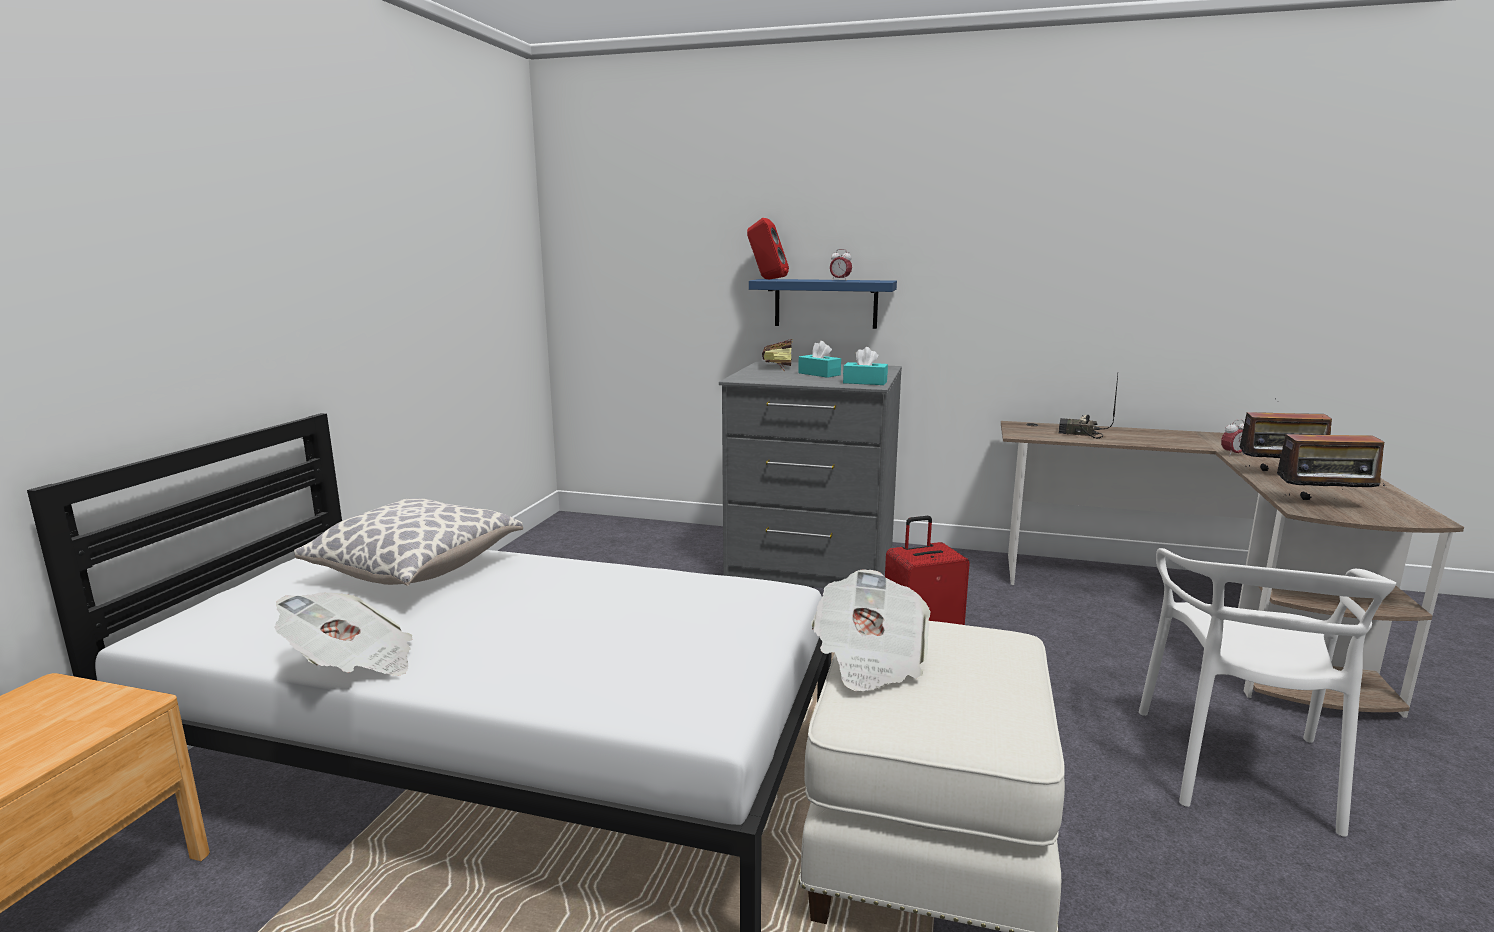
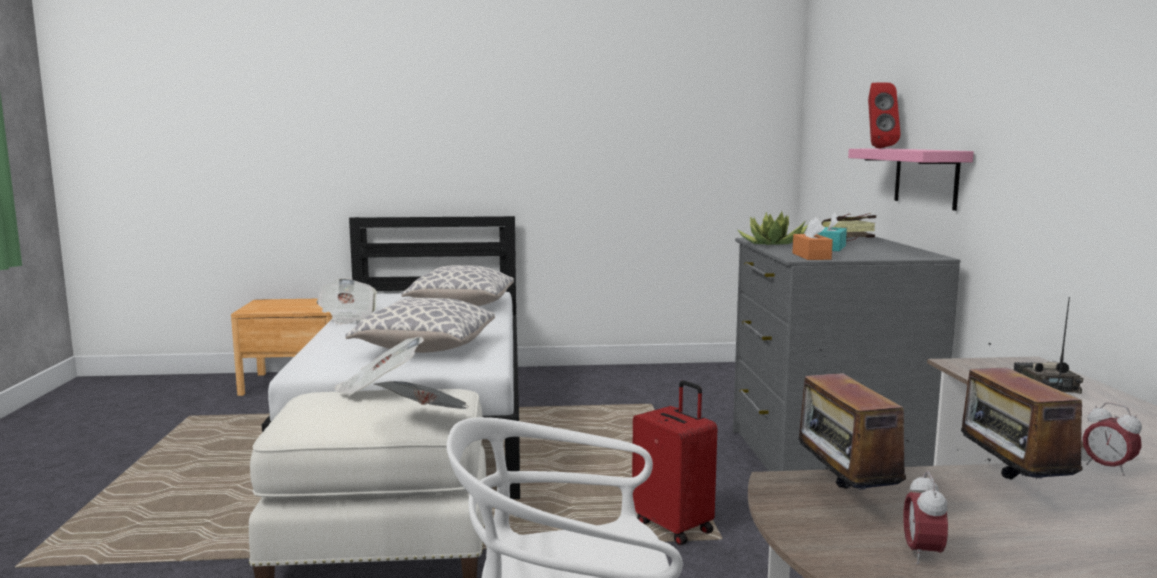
camera: 70 degrees right, 5 degrees down
blue shelf [749,279,897,329] -> pink shelf [848,149,974,211]
alarm clock [830,249,852,280] -> alarm clock moved to [903,471,948,564]
turquoise tissue box [843,347,888,385] -> orange tissue box [792,217,833,260]
none -> pillow [345,298,495,353]
none -> newspaper [374,381,470,409]
none -> potted plant [737,212,808,245]

